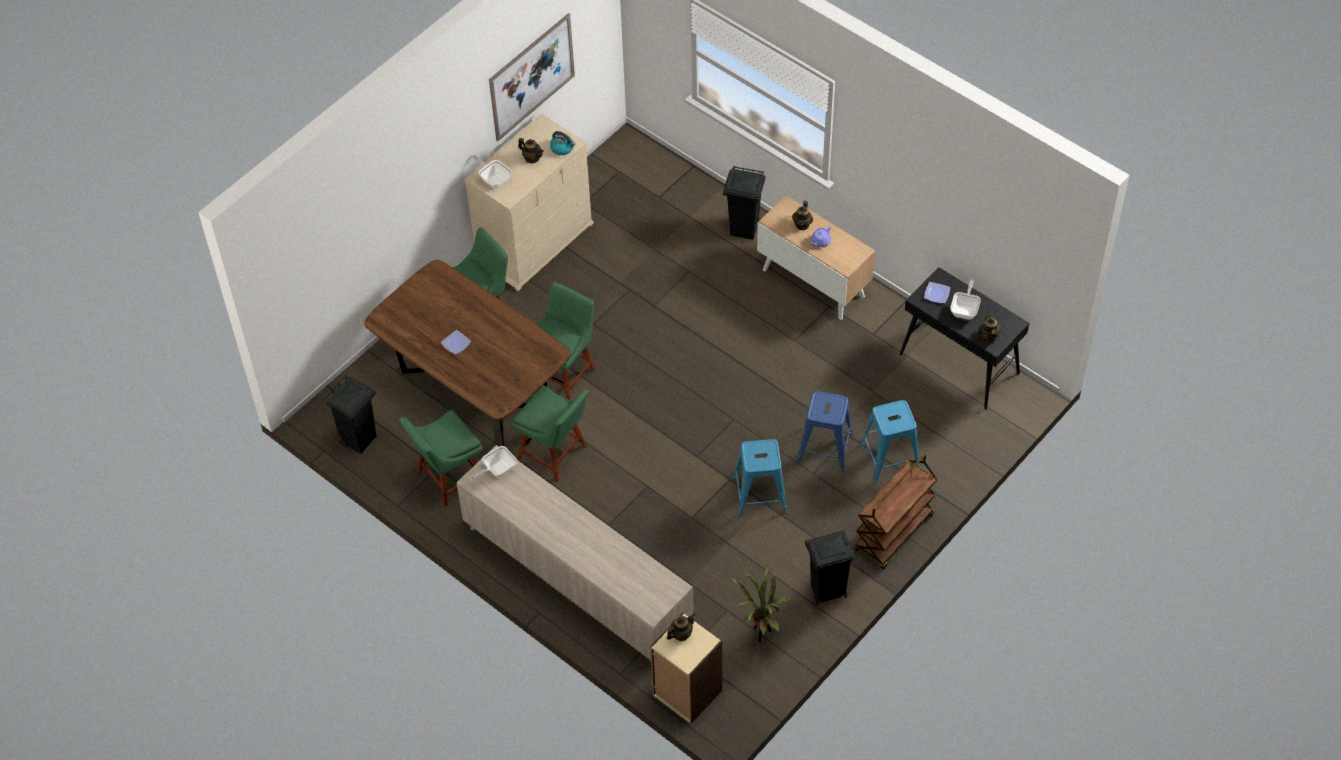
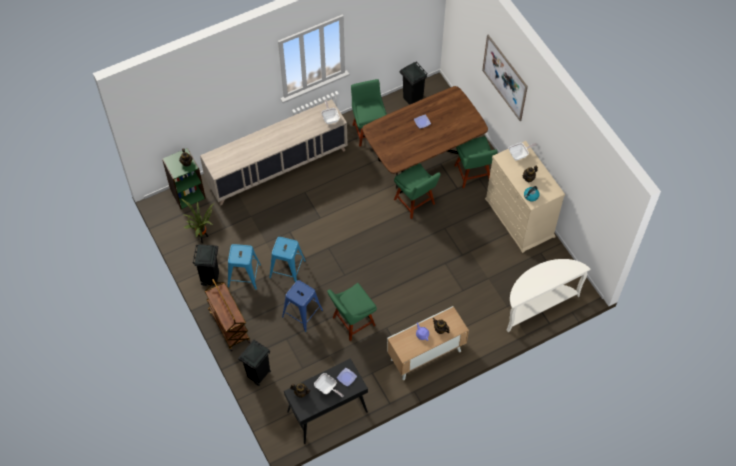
camera: 110 degrees right, 5 degrees up
picture [489,13,575,141] -> picture moved to [482,35,528,121]
green chair [512,385,588,482] -> green chair moved to [327,283,377,341]
beige bookcase [650,613,722,724] -> green bookcase [162,148,206,209]
black trash can [723,166,766,240] -> black trash can moved to [238,340,271,386]
blue stool [860,400,920,483] -> blue stool moved to [228,244,261,290]
none -> white console table [507,259,591,332]

